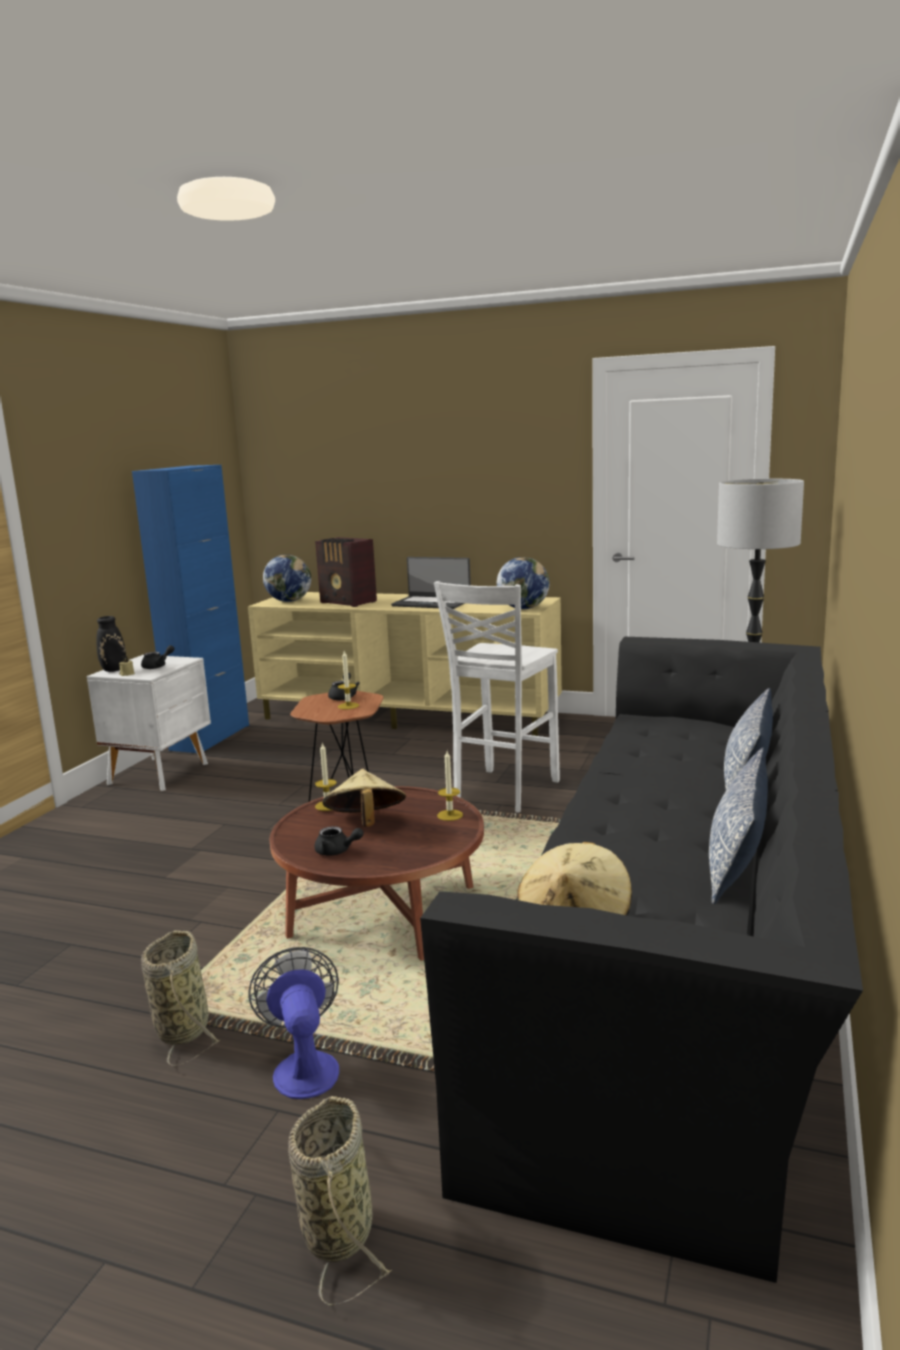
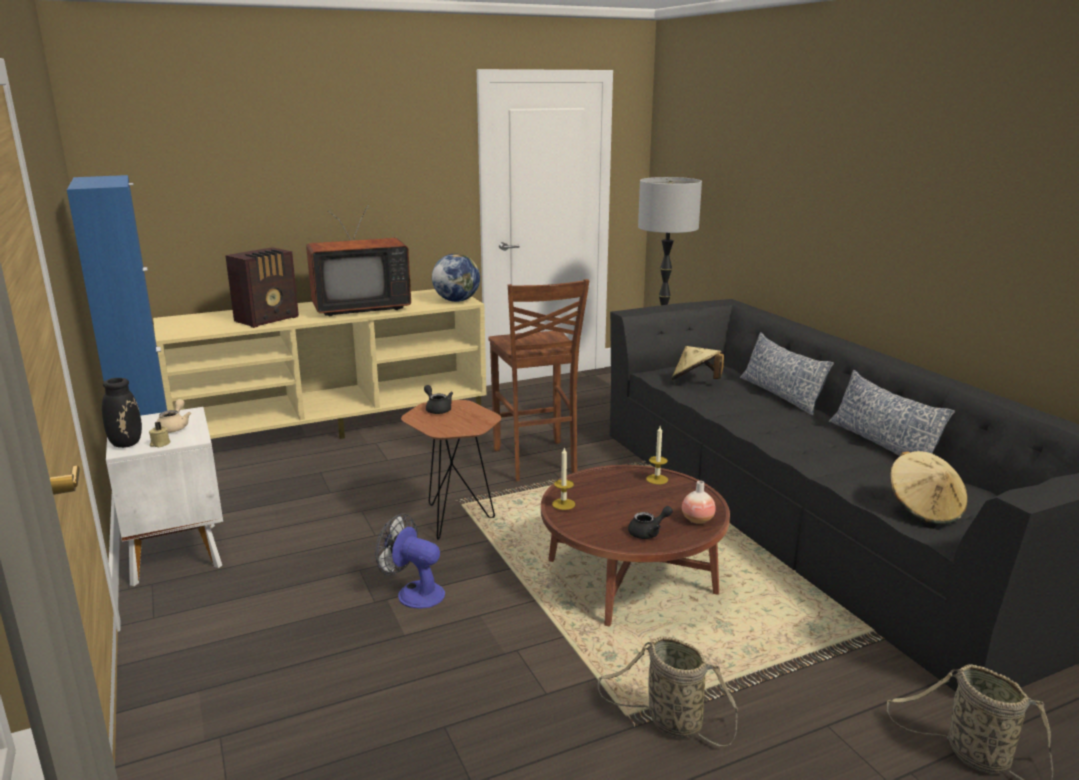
camera: 45 degrees left, 5 degrees up
black teapot [141,645,174,669] -> beige teapot [157,399,191,433]
fan [248,947,340,1099] -> fan moved to [375,513,445,609]
globe [263,554,311,602] -> none
radio [315,537,377,607] -> radio turned 45 degrees counterclockwise [225,247,299,328]
beige hat [323,769,406,827] -> beige hat moved to [671,346,724,380]
candle [338,651,359,710] -> none
laptop [391,557,471,609] -> television [306,205,411,316]
white stool [434,581,560,813] -> brown stool [488,279,589,481]
none -> vase [682,481,716,524]

